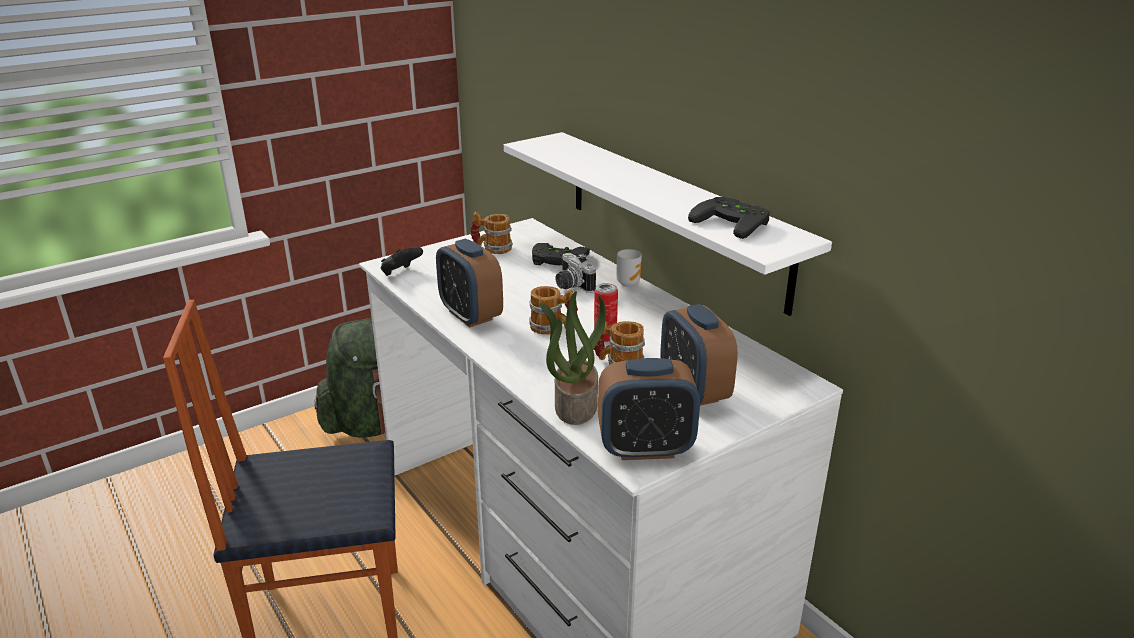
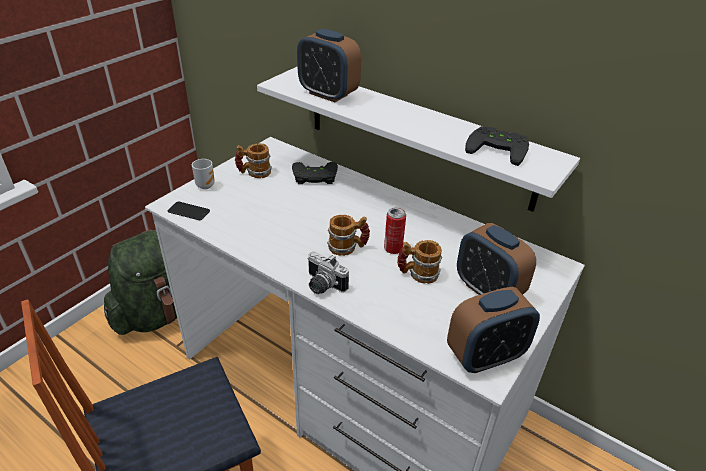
camera: 20 degrees left, 10 degrees up
black game controller [381,247,423,276] -> phone [168,202,210,220]
alarm clock [436,239,503,328] -> alarm clock moved to [297,29,361,102]
potted plant [539,291,606,425] -> none
camera [555,253,596,293] -> camera moved to [307,252,349,294]
mug [617,249,642,287] -> mug moved to [192,159,215,189]

